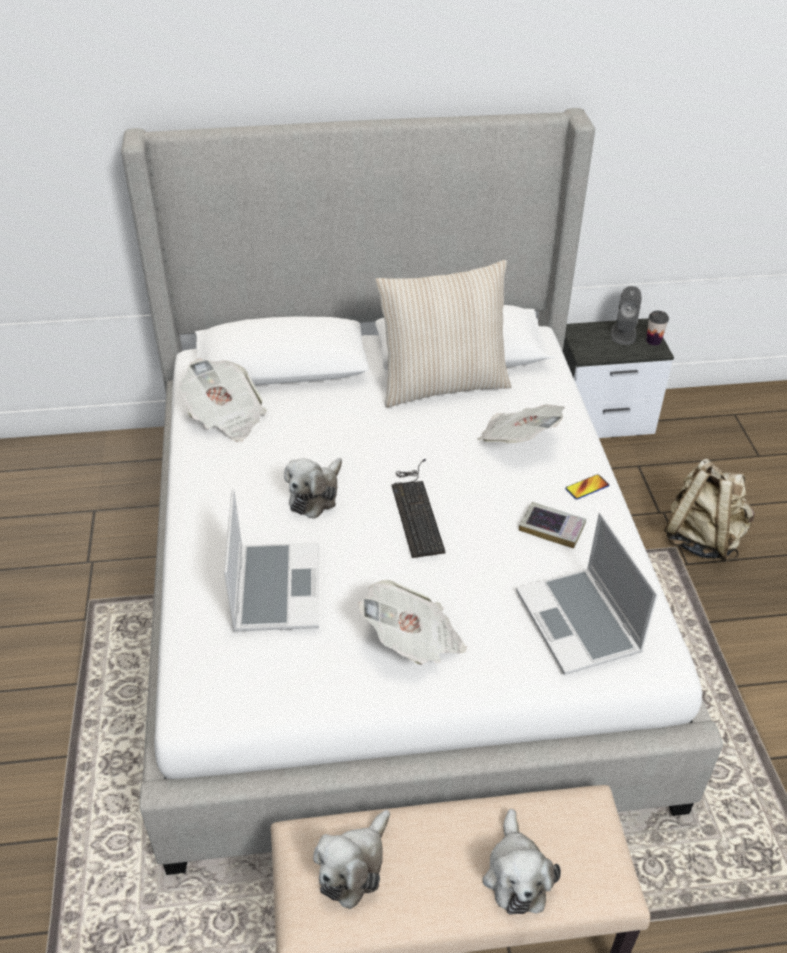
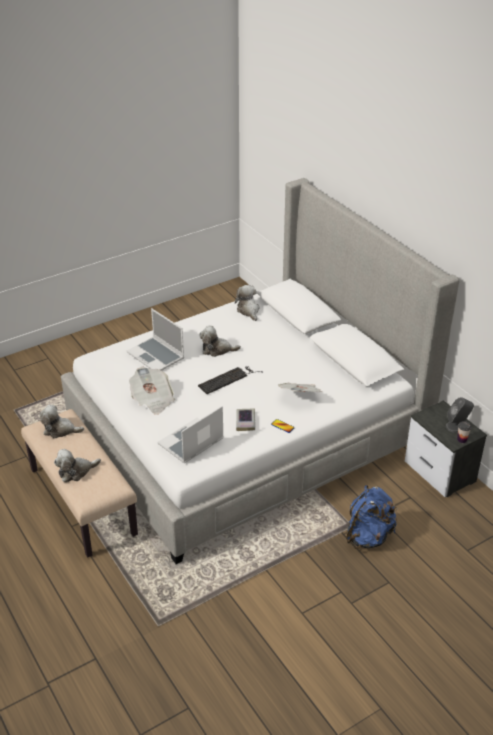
camera: 65 degrees right, 5 degrees down
newspaper [179,358,267,441] -> plush toy [235,285,259,321]
laptop [224,489,319,631] -> laptop turned 75 degrees clockwise [127,308,184,371]
beige pillow [375,260,511,407] -> none
beige backpack [664,458,755,563] -> blue backpack [346,486,397,549]

